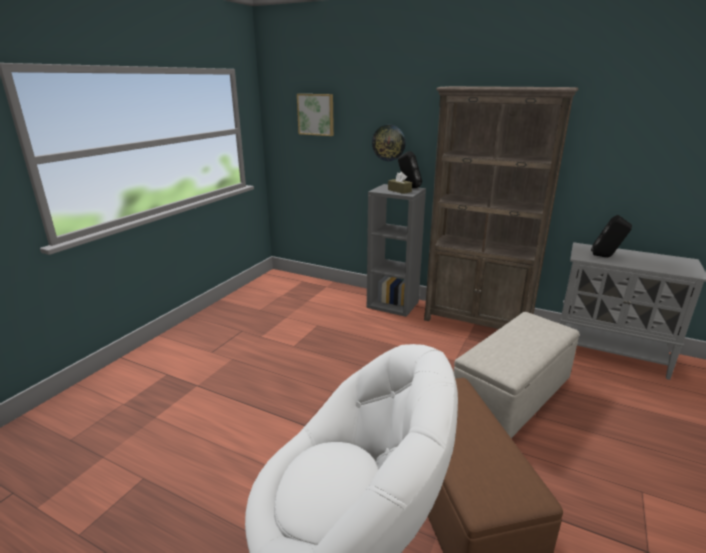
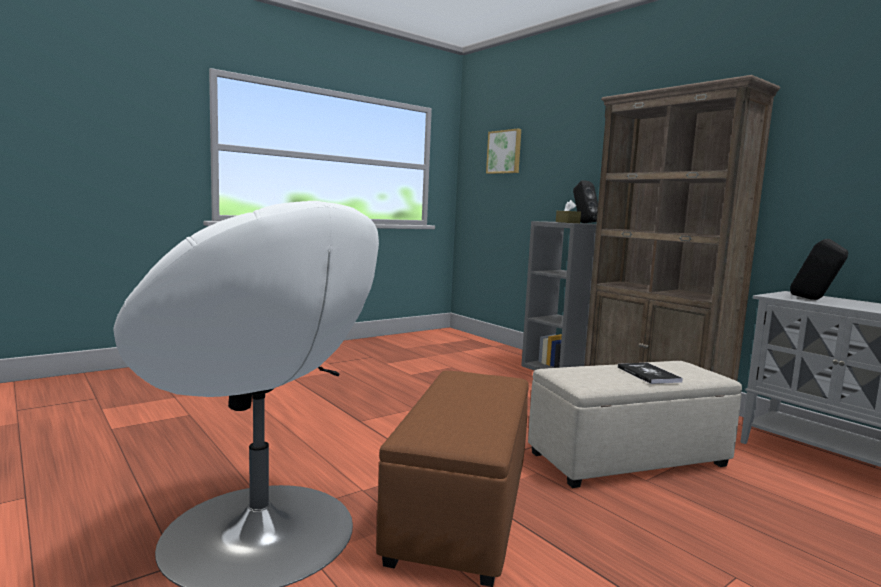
camera: 25 degrees right, 15 degrees down
wall clock [372,125,406,161] -> none
none -> book [618,363,683,384]

